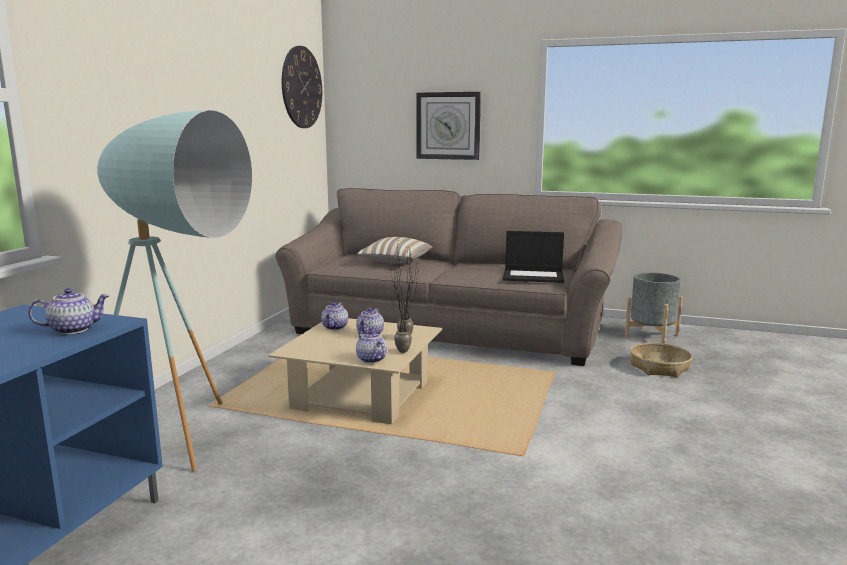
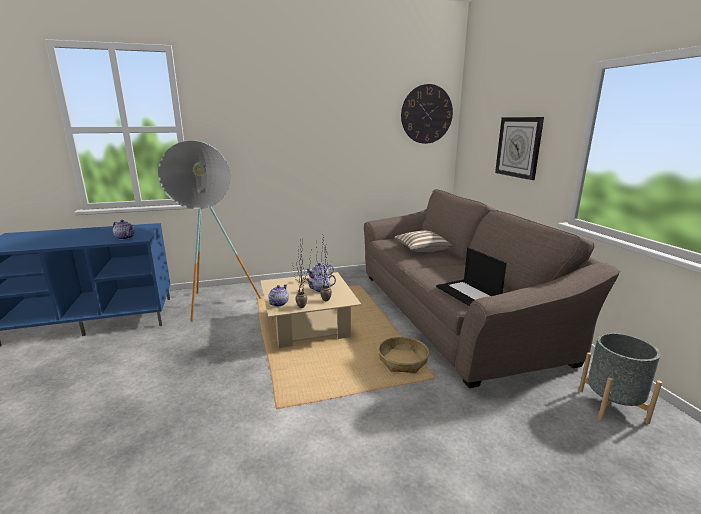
camera: 55 degrees right, 5 degrees up
basket [630,343,693,377] -> basket moved to [379,337,429,373]

